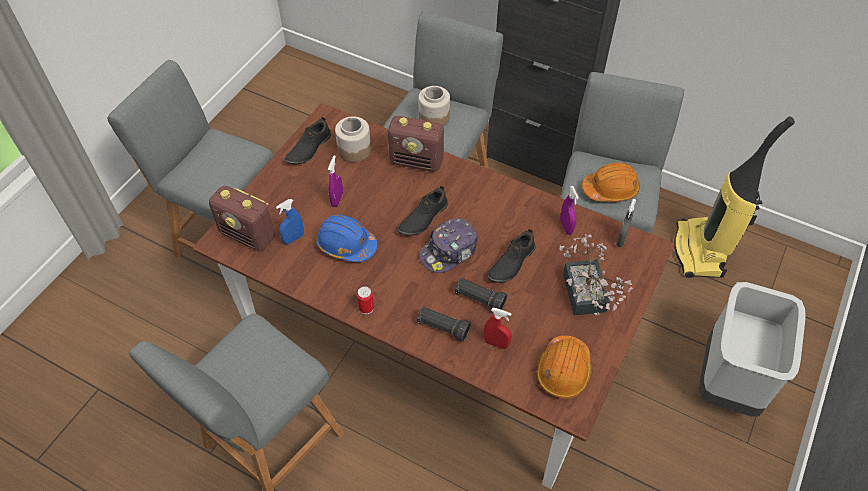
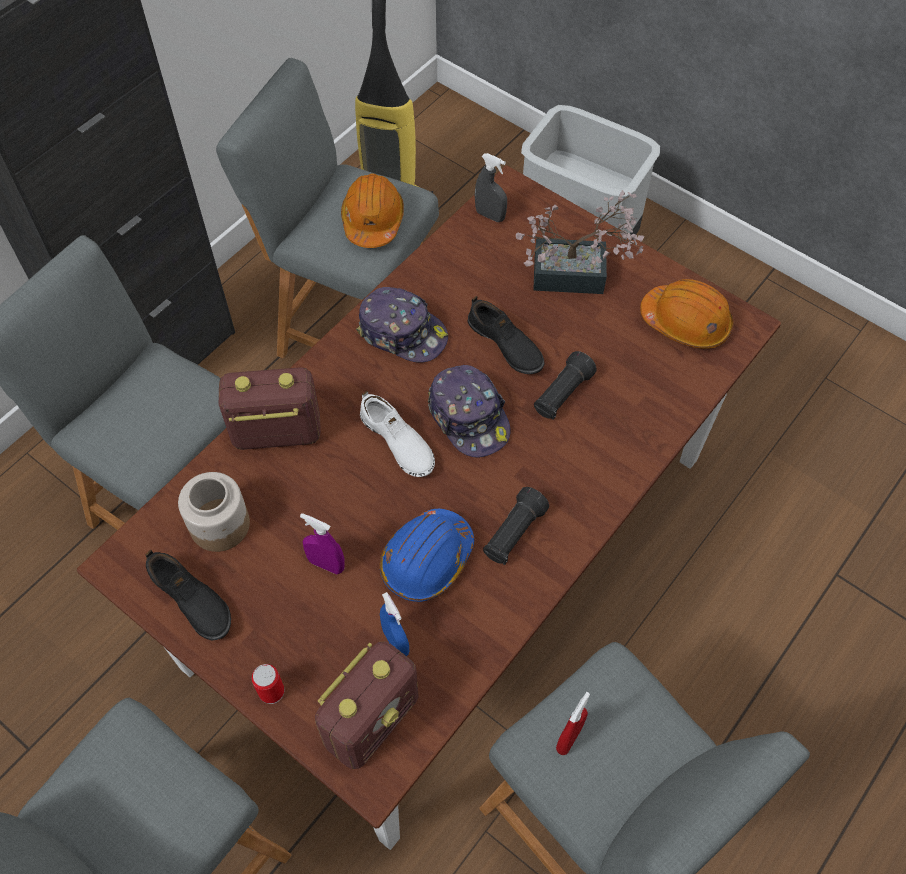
camera: 80 degrees left, 5 degrees up
can [357,286,374,314] -> can moved to [252,664,284,704]
radio [388,116,444,172] -> radio turned 120 degrees counterclockwise [219,367,321,450]
black shoe [397,186,448,236] -> white shoe [360,391,435,477]
black flashlight [417,306,471,342] -> black flashlight moved to [483,487,549,565]
jar [418,86,450,126] -> none
red spray bottle [484,308,512,349] -> red spray bottle moved to [556,692,590,755]
purple spray bottle [560,186,579,235] -> none
none -> cap [356,287,448,363]

